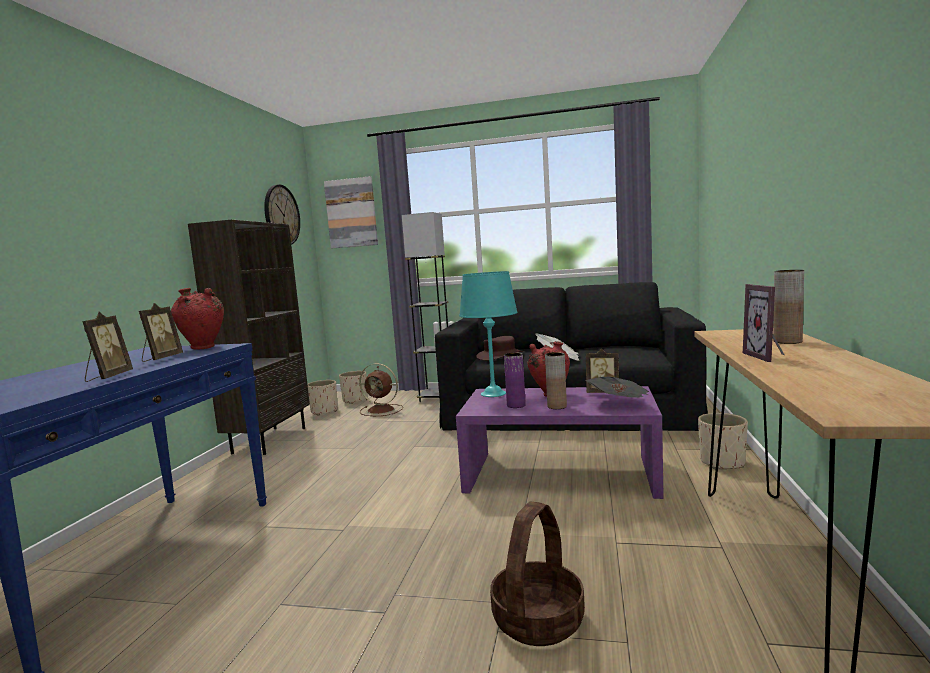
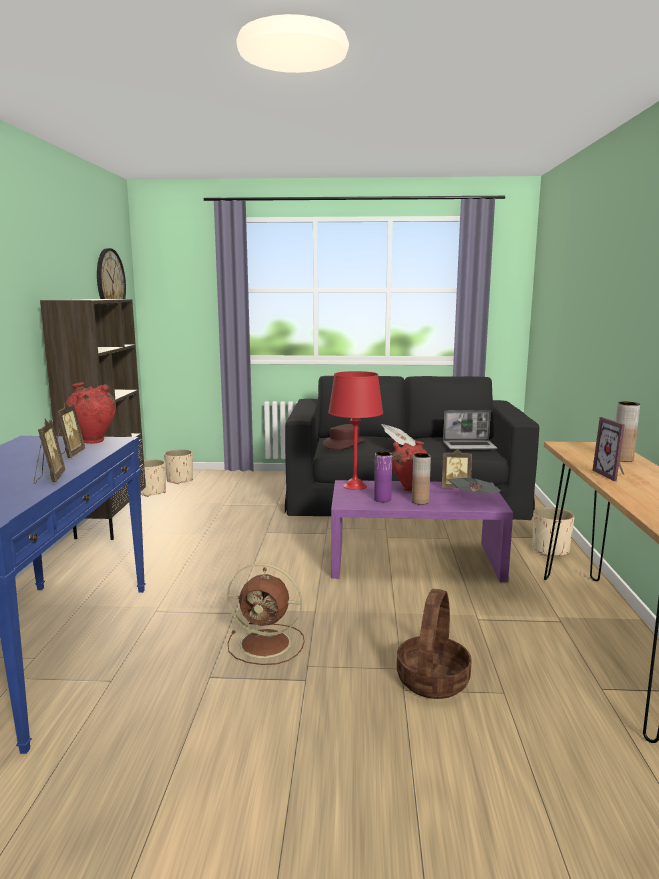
camera: 10 degrees left, 5 degrees up
picture [324,176,378,248] -> none
brown fan [359,363,403,416] -> brown fan moved to [227,563,305,665]
grey floor lamp [402,212,448,402] -> none
turquoise table lamp [459,271,518,397] -> red table lamp [328,371,383,490]
none -> laptop [443,410,497,450]

